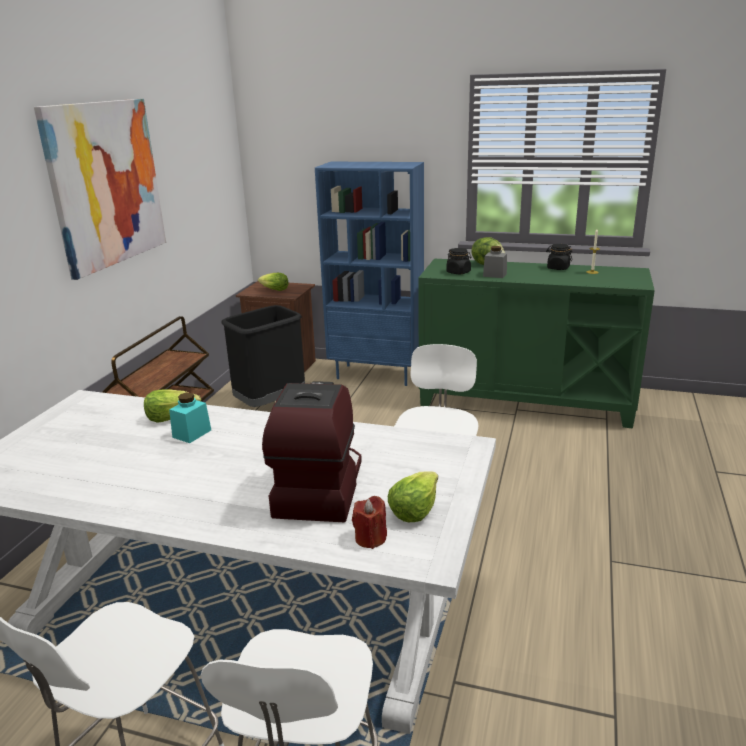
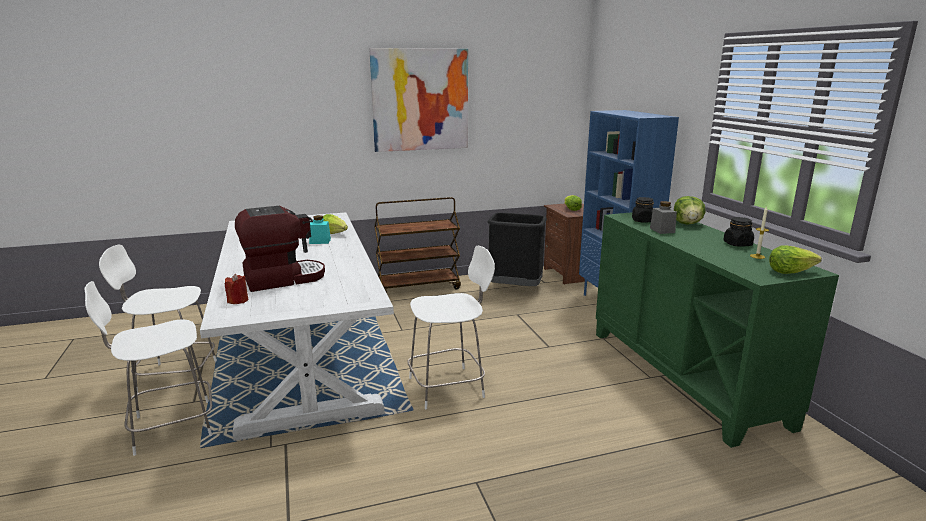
camera: 55 degrees right, 5 degrees down
lettuce [388,471,438,522] -> lettuce moved to [769,245,822,274]

